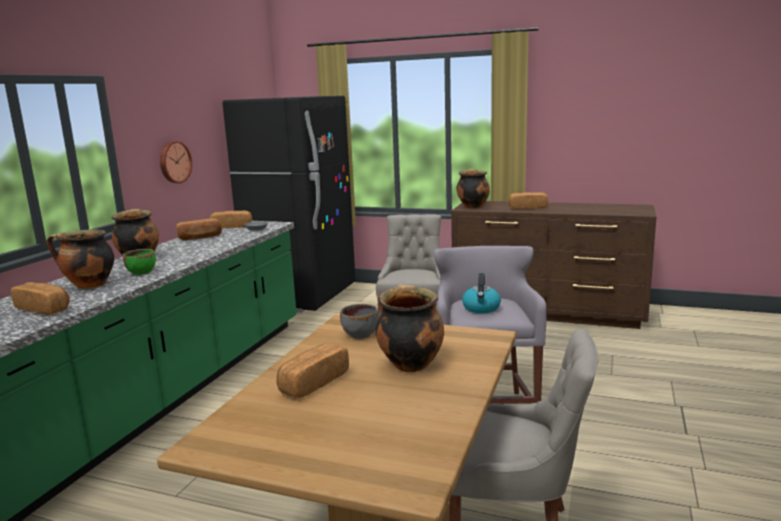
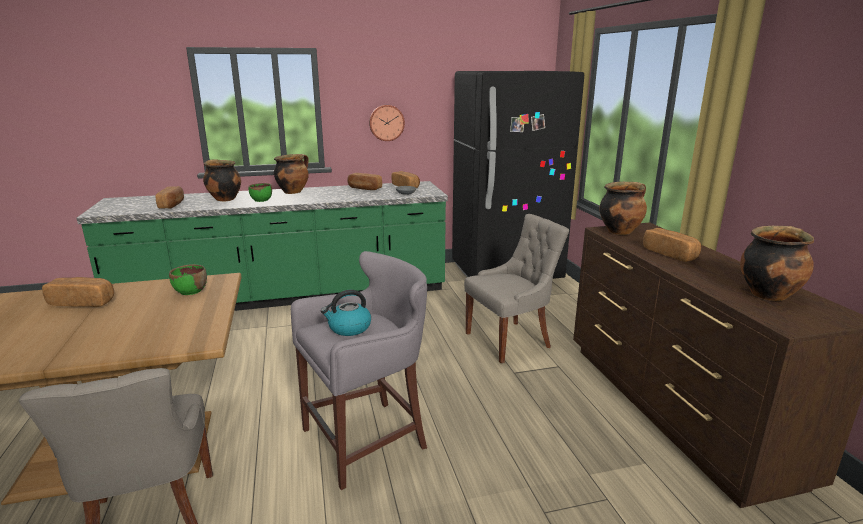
camera: 55 degrees right, 5 degrees up
grey bowl [340,304,379,339] -> green bowl [169,264,207,295]
cooking pot [375,284,444,372] -> cooking pot moved to [740,226,814,301]

